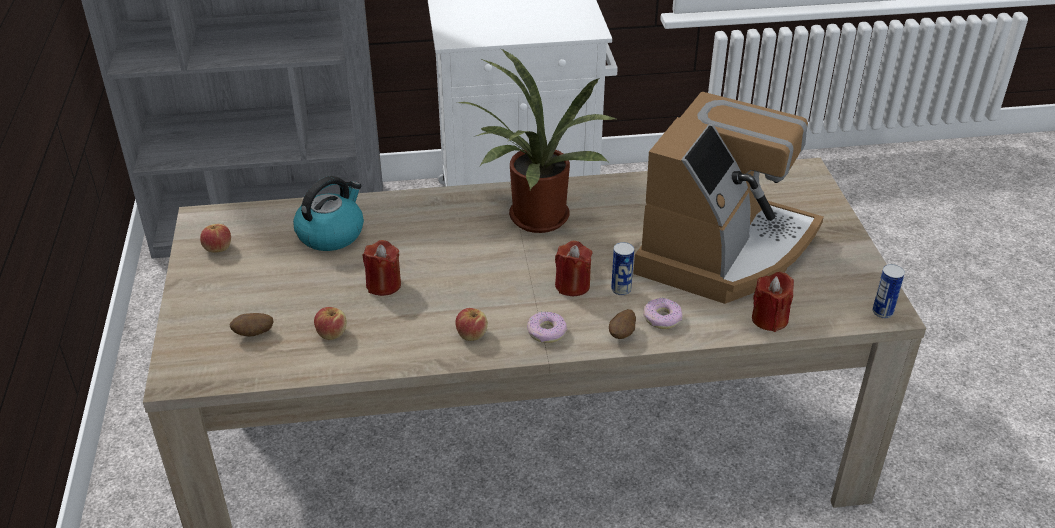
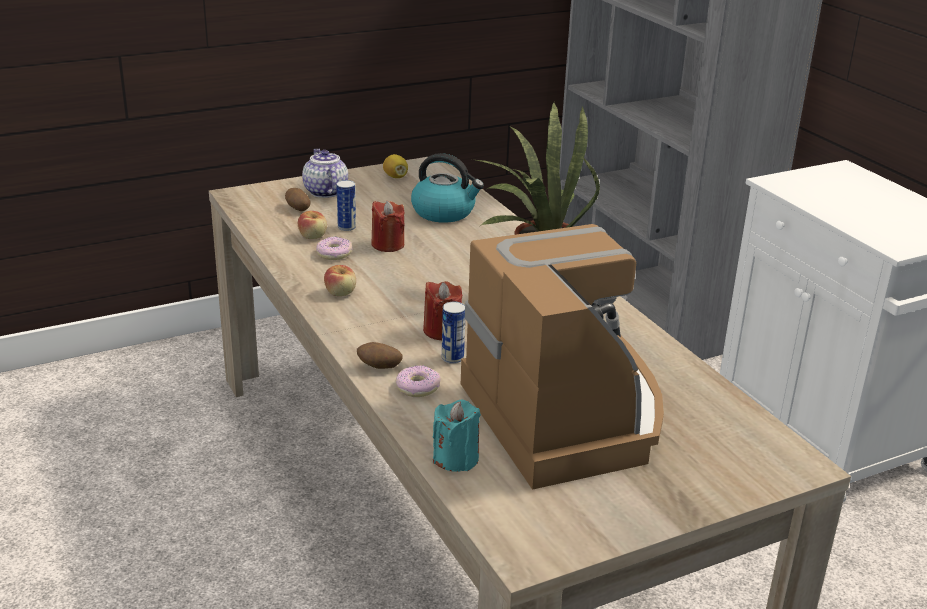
camera: 70 degrees right, 10 degrees down
apple [200,224,231,253] -> lemon [383,154,408,178]
donut [527,311,567,343] -> donut moved to [316,237,353,260]
coffee machine [633,92,824,304] -> coffee machine turned 120 degrees counterclockwise [461,224,664,490]
red candle [752,272,794,332] -> turquoise candle [433,400,481,472]
can [873,264,905,318] -> can moved to [337,180,356,231]
none -> teapot [302,149,348,198]

